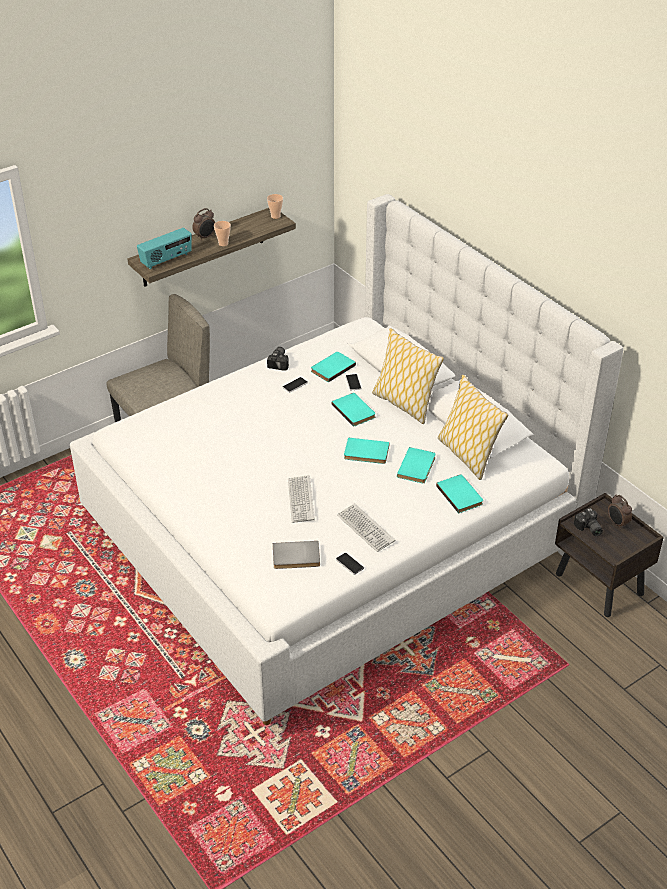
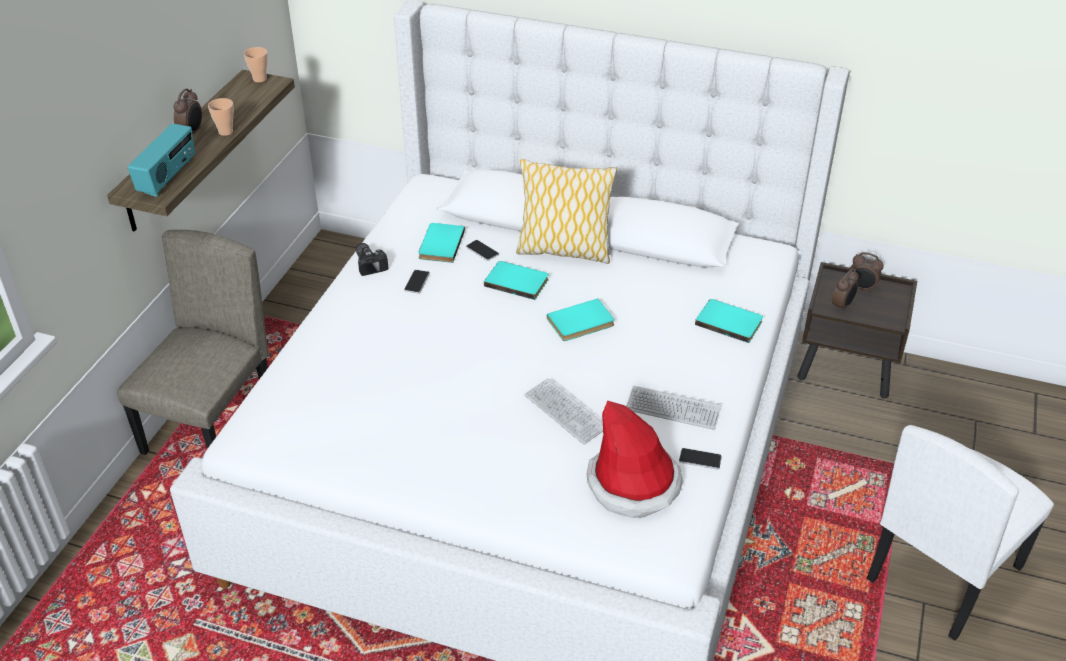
camera: 35 degrees left, 0 degrees up
grey book [273,541,320,569] -> hat [587,400,683,518]
turquoise book [397,447,436,483] -> none
pillow [438,375,508,480] -> none
camera [574,508,603,536] -> alarm clock [832,269,859,312]
none -> white chair [866,425,1054,640]

